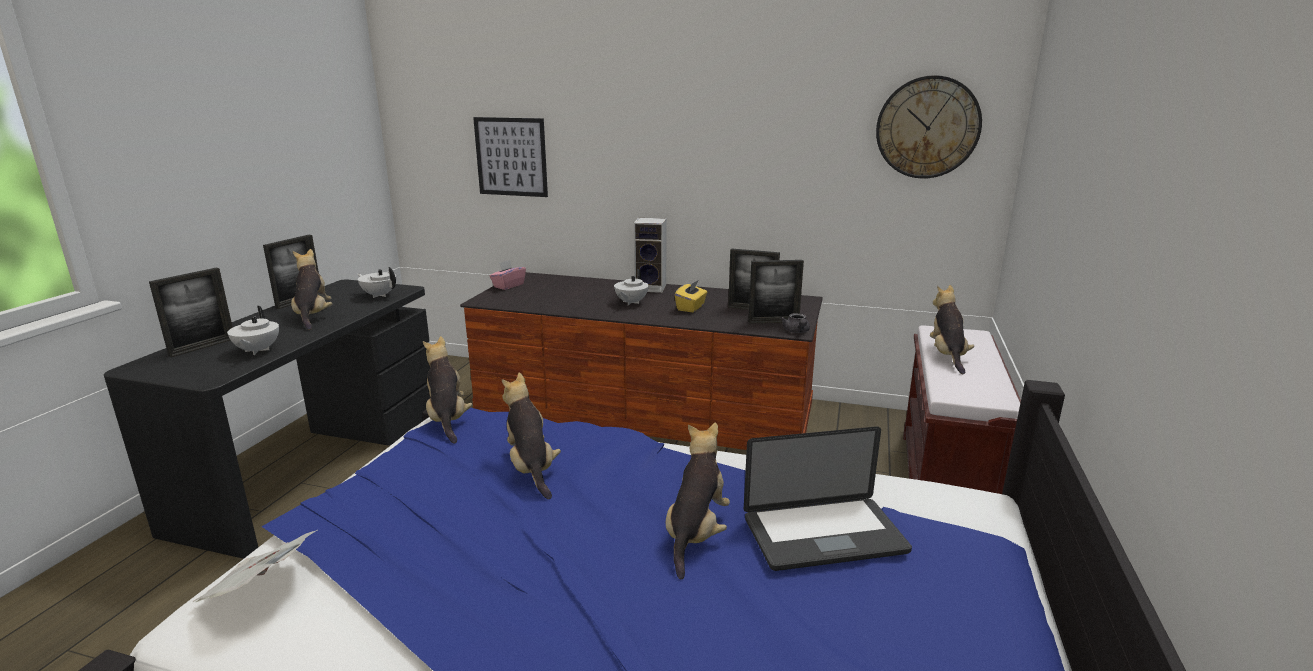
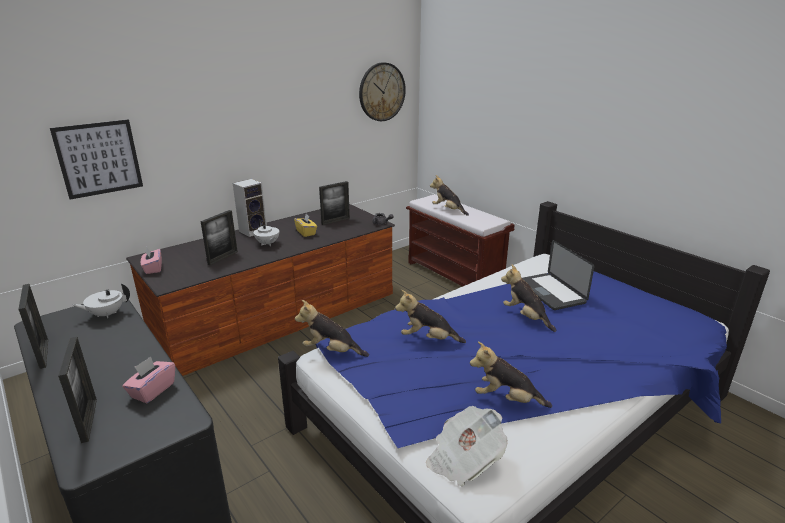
camera: 55 degrees left, 5 degrees up
white teapot [227,306,279,355] -> pink tissue box [122,356,175,403]
plush toy [291,249,333,330] -> plush toy moved to [470,341,552,408]
laptop [744,427,912,571] -> laptop turned 135 degrees clockwise [522,240,594,310]
picture frame [748,260,804,324] -> picture frame moved to [200,210,238,265]

